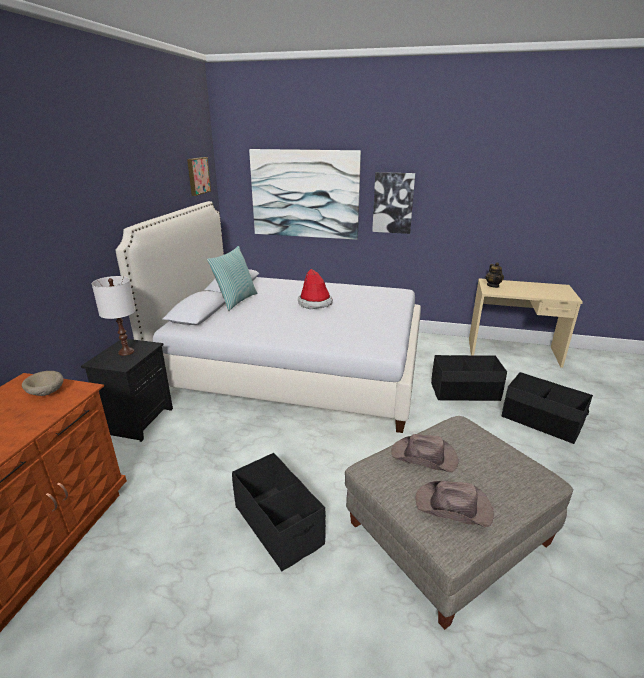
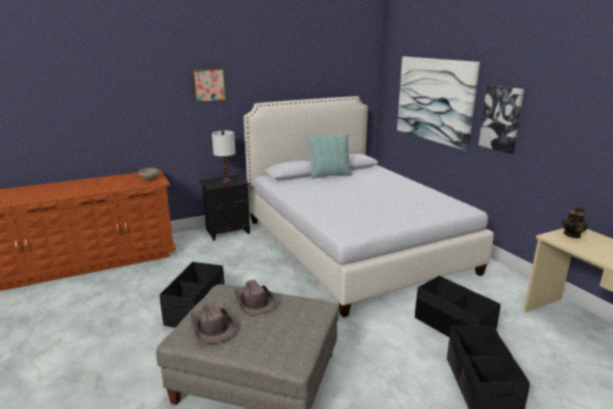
camera: 50 degrees right, 5 degrees down
picture [187,157,211,196] -> picture moved to [192,69,226,103]
hat [298,269,333,309] -> none

